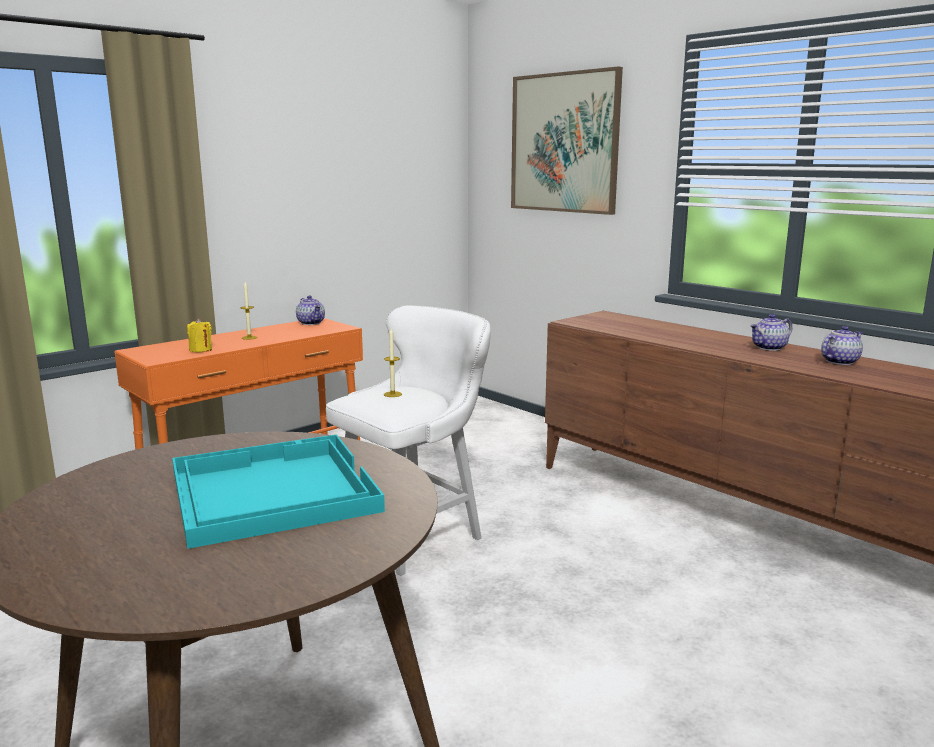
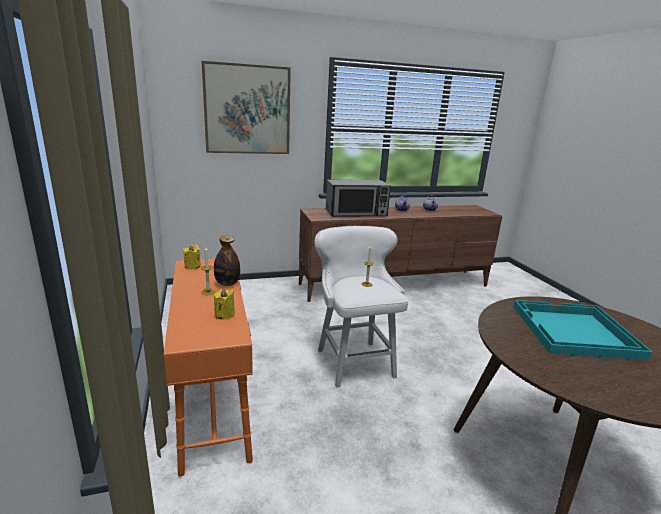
camera: 65 degrees left, 5 degrees up
teapot [296,295,325,325] -> yellow candle [183,244,201,269]
none -> bottle [214,235,240,286]
none -> microwave [326,180,391,217]

